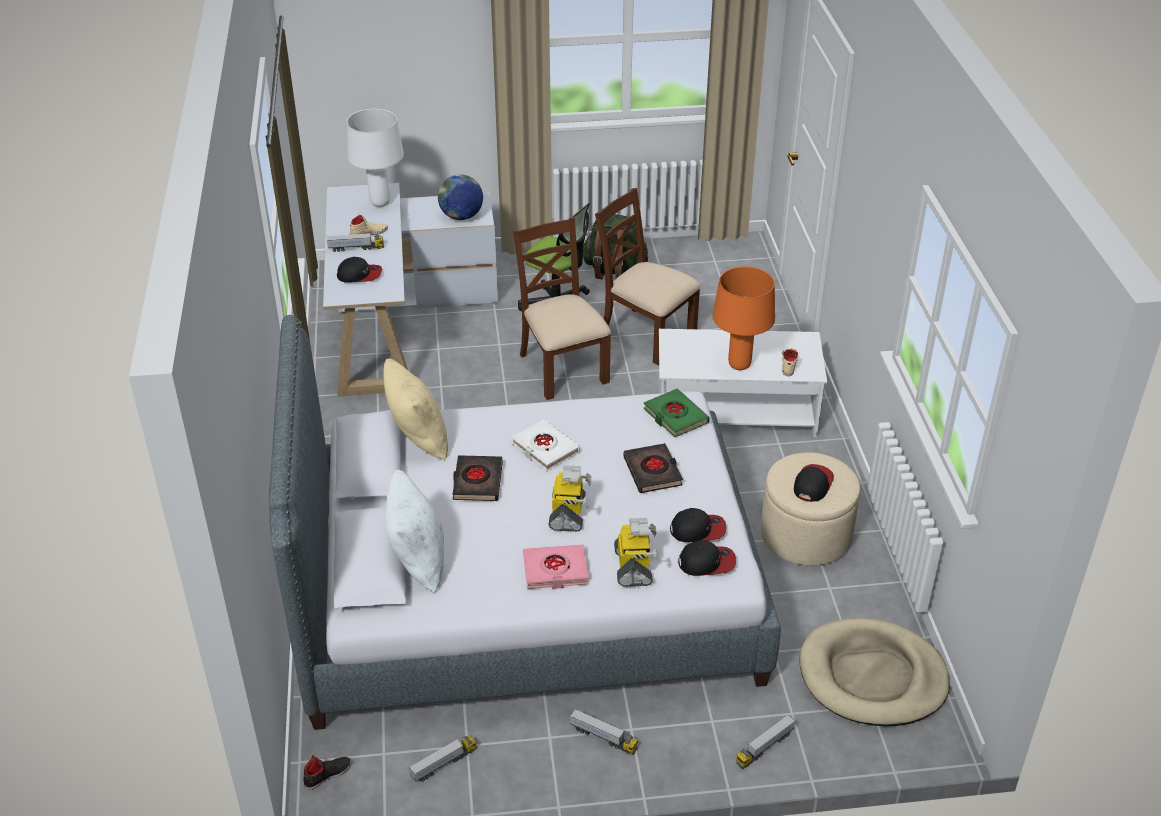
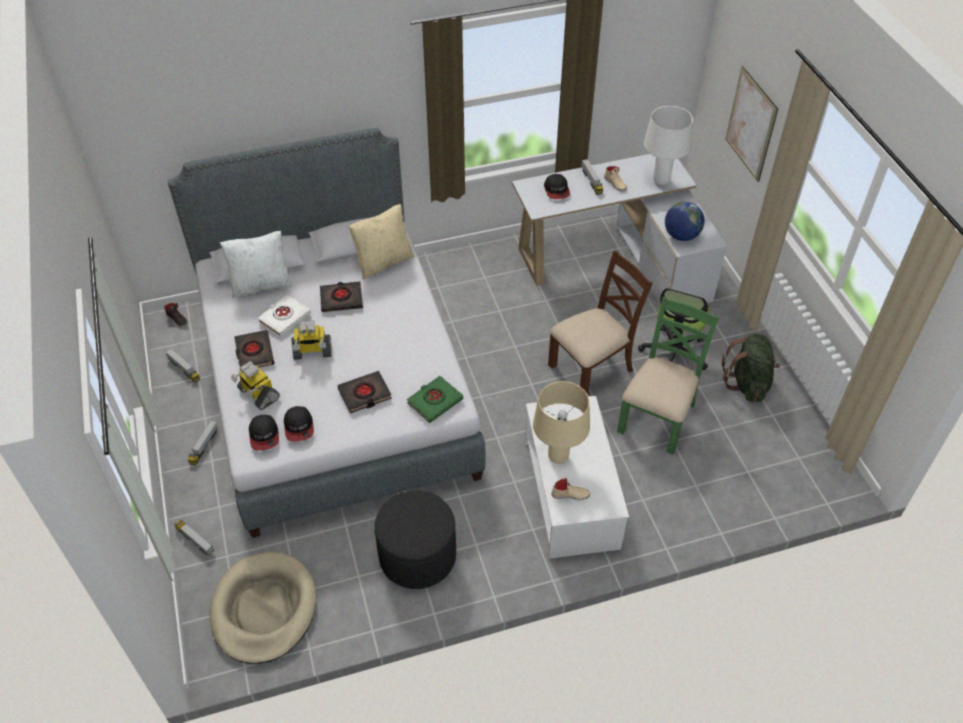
camera: 80 degrees right, 10 degrees up
white book [511,419,580,471] -> white book moved to [258,295,311,337]
pink book [523,544,589,589] -> black book [234,330,275,368]
brown chair [595,188,701,365] -> green chair [617,297,719,455]
toy robot [614,518,660,587] -> toy robot turned 60 degrees clockwise [231,361,280,410]
orange table lamp [713,266,775,370] -> beige table lamp [533,381,590,464]
beige ottoman [761,453,860,566] -> black ottoman [374,491,456,589]
cap [794,464,834,502] -> none
none -> picture [725,66,778,182]

